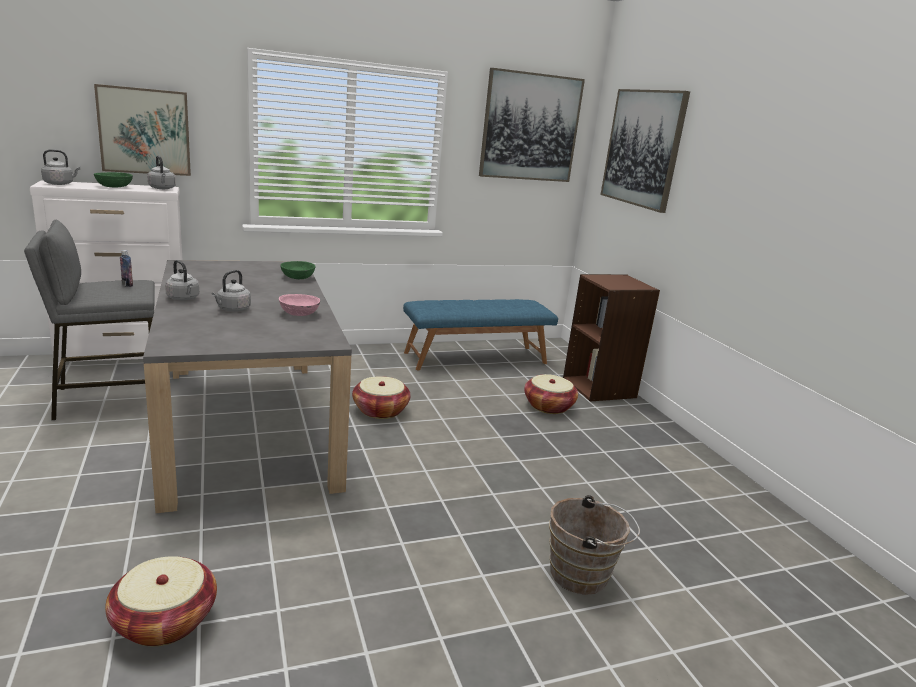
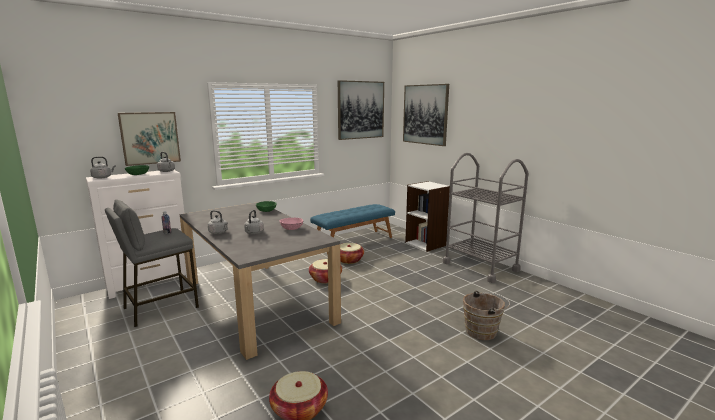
camera: 15 degrees left, 5 degrees down
basket [524,374,578,414] -> basket moved to [340,243,364,264]
brown bookcase [563,274,660,402] -> white bookcase [405,181,450,252]
none -> grey cart [443,153,529,283]

